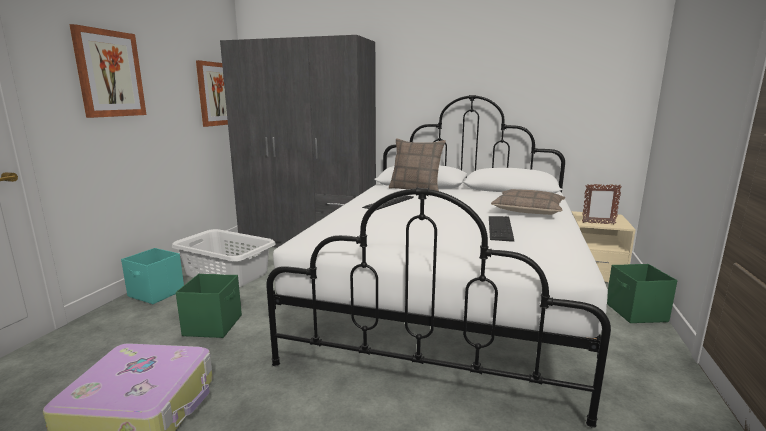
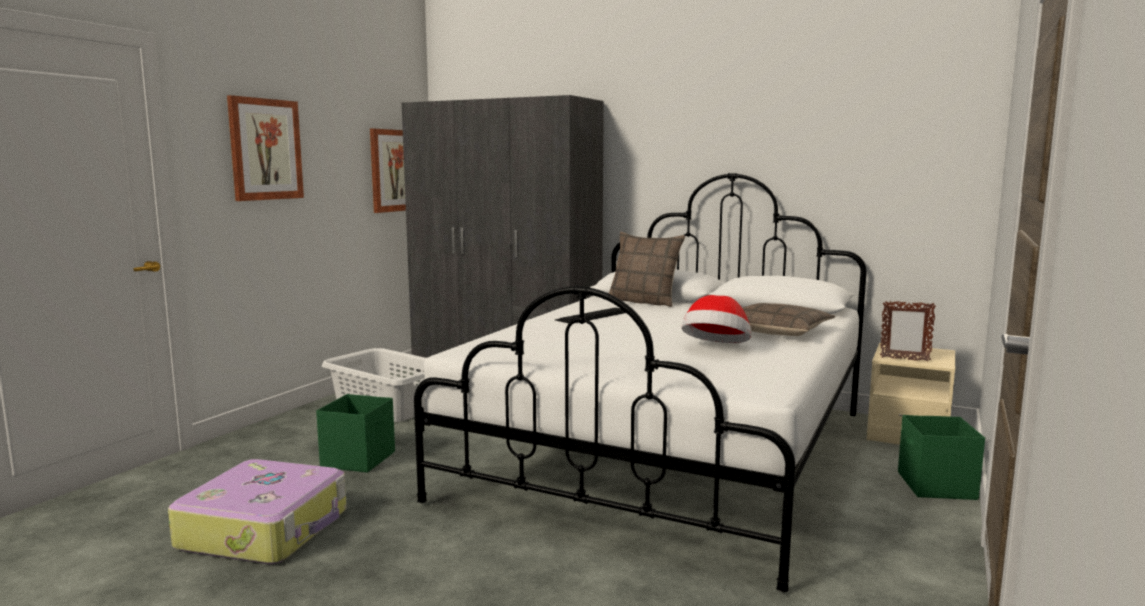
camera: 10 degrees right, 5 degrees down
turquoise storage box [121,248,184,304] -> none
keyboard [489,216,514,242] -> hat [682,295,751,343]

